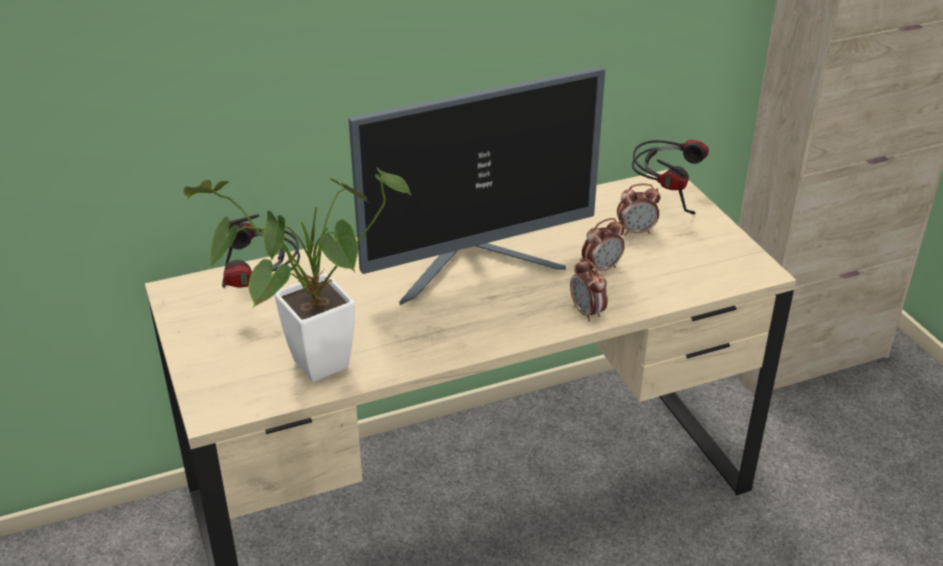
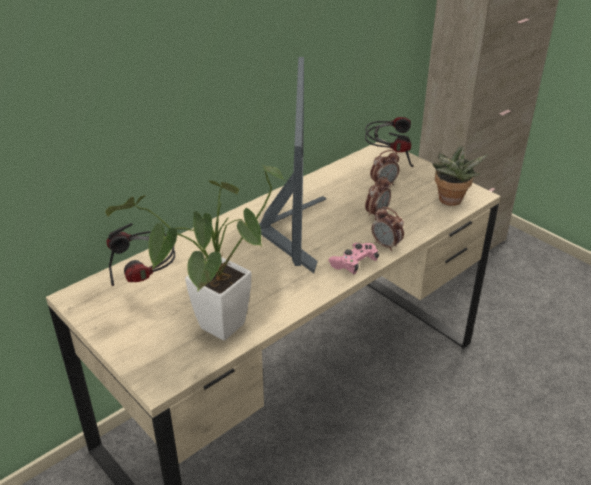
camera: 20 degrees left, 0 degrees up
monitor [349,67,605,305] -> monitor turned 45 degrees counterclockwise [259,57,327,273]
none -> pink game controller [329,243,379,274]
none -> potted plant [432,146,488,206]

